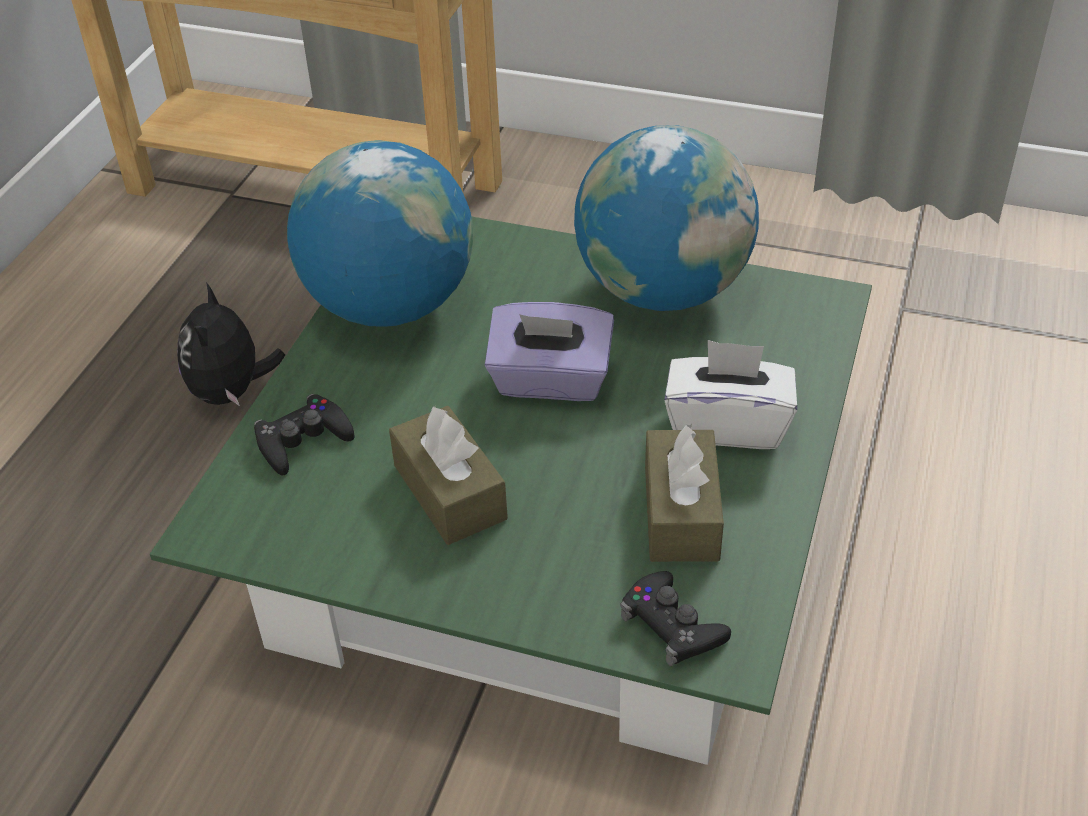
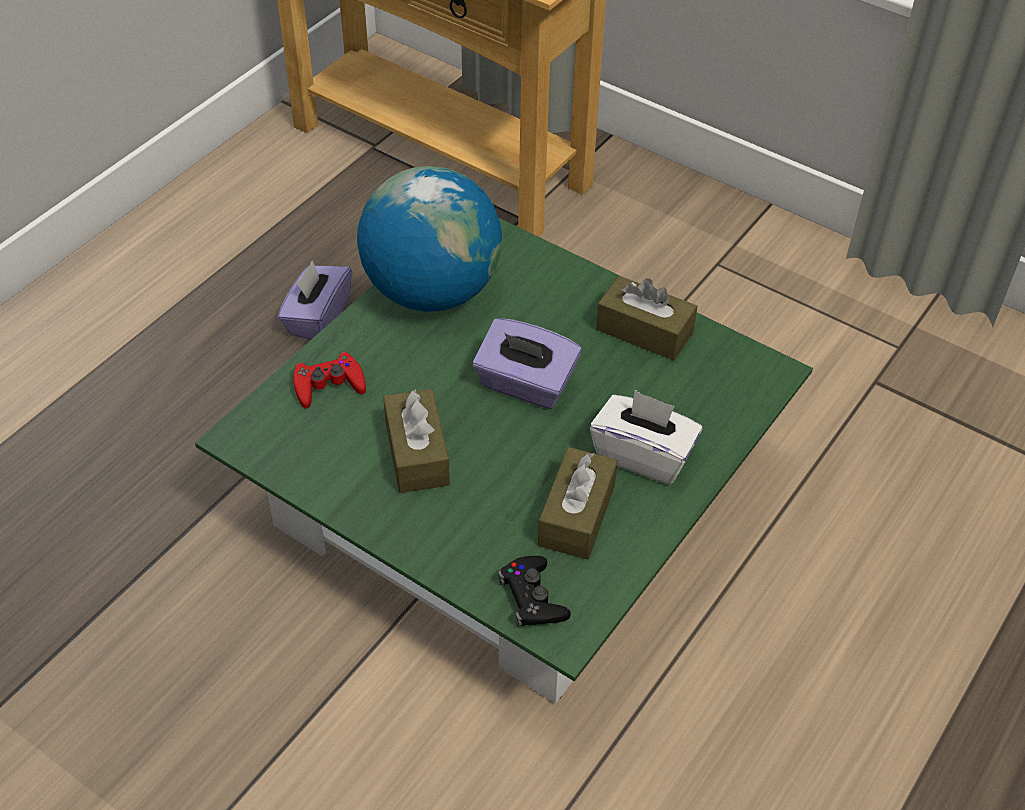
camera: 15 degrees right, 5 degrees up
plush toy [177,282,285,406] -> purple tissue box [278,260,352,340]
black game controller [254,394,355,476] -> red game controller [293,351,366,408]
globe [574,125,759,311] -> brown tissue box [596,276,698,361]

